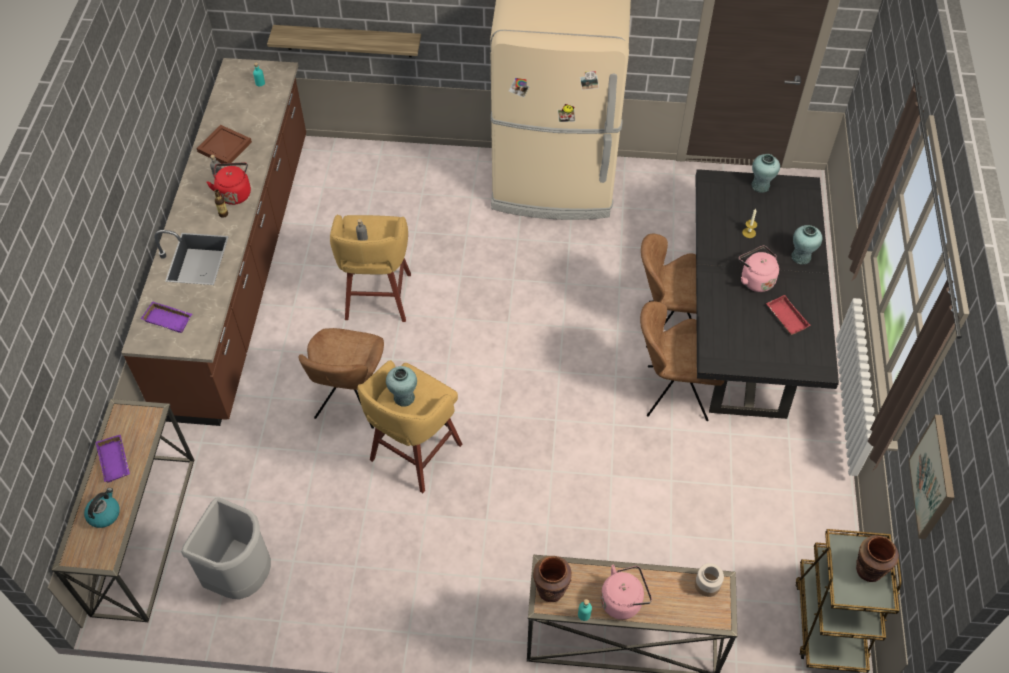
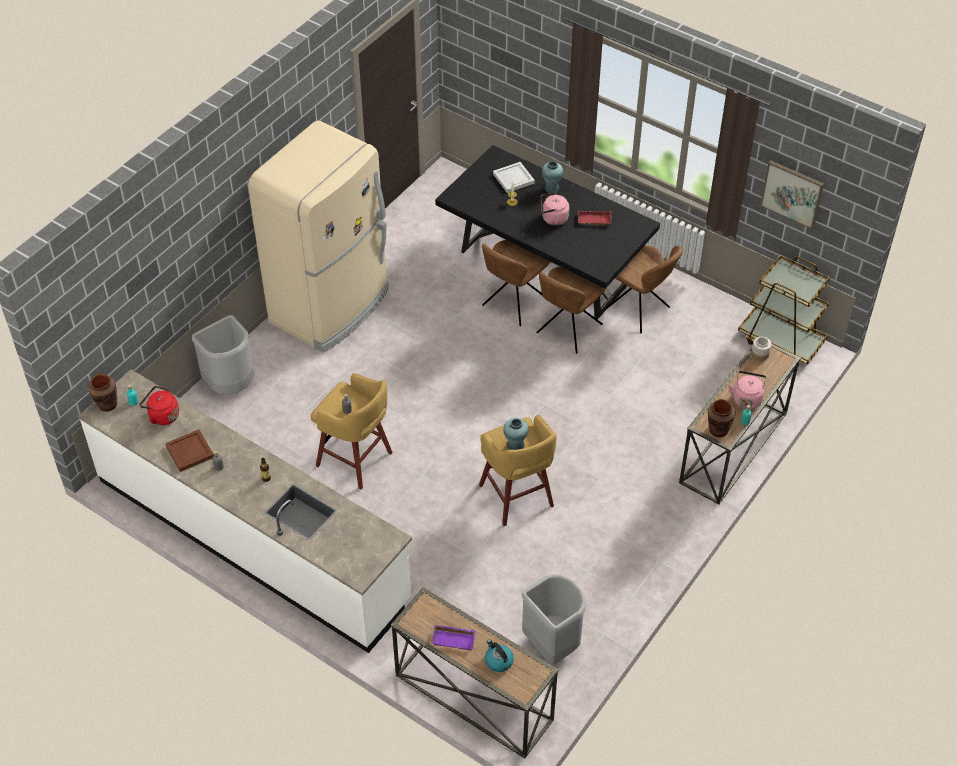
camera: 60 degrees left, 5 degrees down
brown counter [121,58,306,426] -> white counter [78,369,412,653]
purple tray [141,301,192,333] -> none
red kettle [206,163,251,205] -> red kettle moved to [139,386,179,426]
shelf [267,25,421,57] -> none
brown chair [298,328,384,429] -> brown chair moved to [605,246,683,333]
turquoise vase [751,154,780,193] -> none
brown vase [856,535,899,582] -> brown vase moved to [88,374,117,412]
none -> grey trash can [192,315,254,395]
none -> white tray [493,162,535,193]

